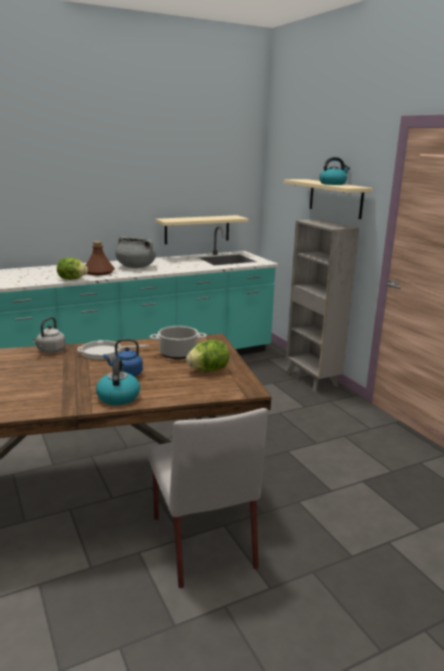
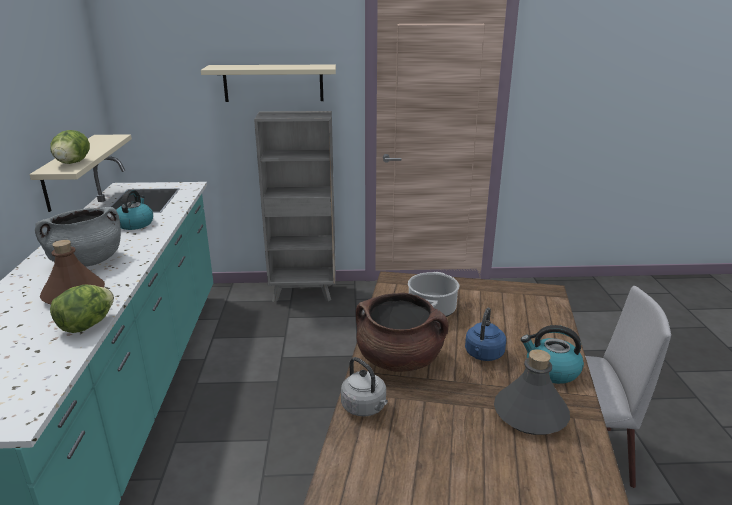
camera: 65 degrees left, 5 degrees up
frying pan [78,340,149,360] -> brown cooking pot [356,293,448,372]
lettuce [186,340,229,372] -> lettuce moved to [50,130,90,164]
kettle [319,157,350,185] -> kettle moved to [116,190,153,230]
none -> grey bottle [494,349,570,435]

